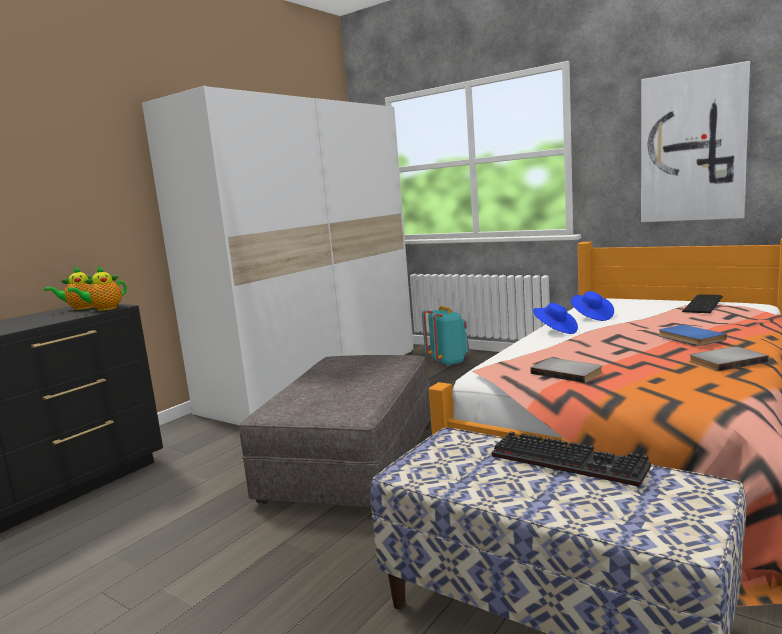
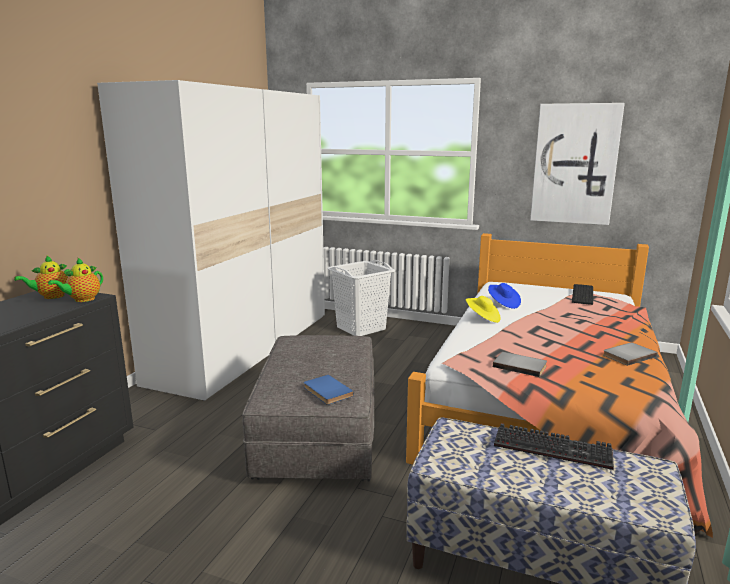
camera: 15 degrees left, 5 degrees up
turquoise backpack [422,306,469,366] -> white laundry basket [327,260,395,336]
blue hat [533,303,578,334] -> yellow hat [466,296,501,323]
blue book [659,325,727,346] -> blue book moved to [304,375,354,405]

